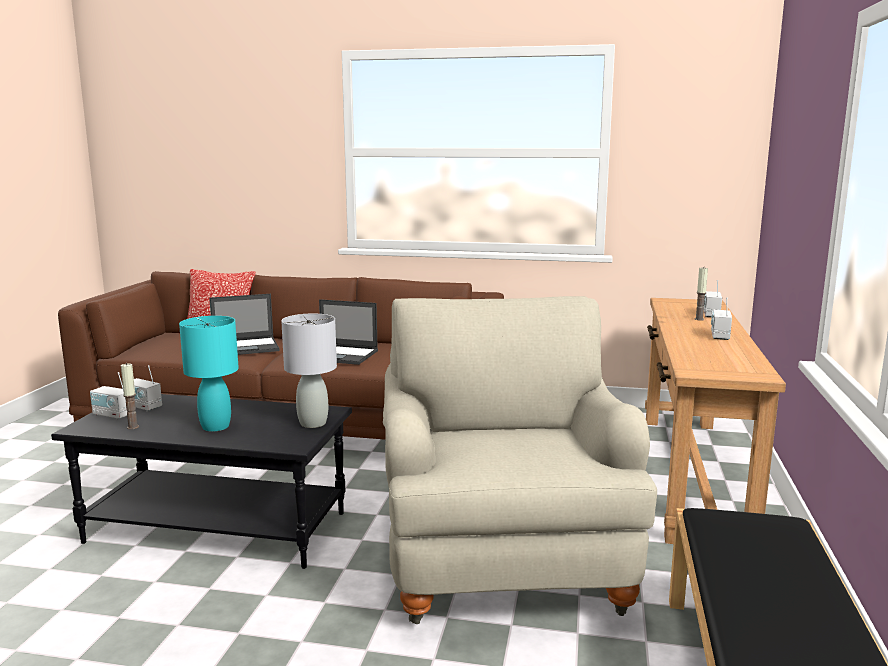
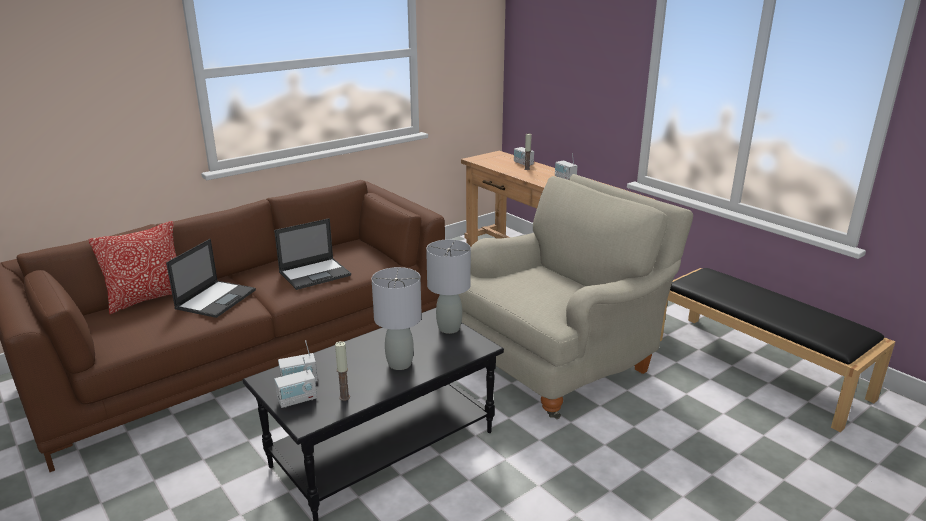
camera: 50 degrees left, 10 degrees up
turquoise table lamp [179,316,239,431] -> grey table lamp [372,267,422,370]
beige armchair [383,296,657,624] -> beige armchair turned 105 degrees clockwise [458,174,693,419]

